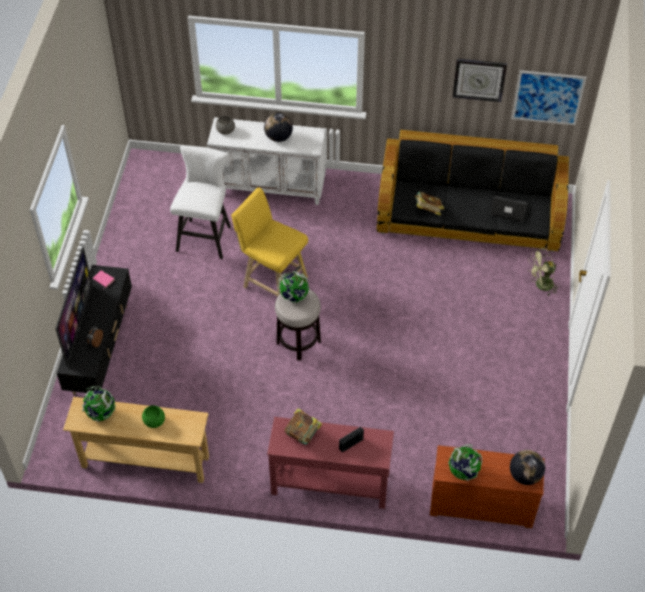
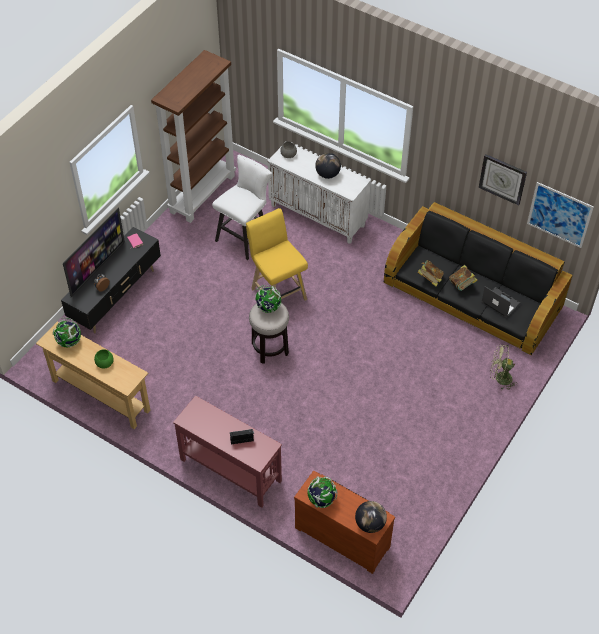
camera: 25 degrees right, 0 degrees up
book [285,408,322,444] -> book moved to [449,265,478,291]
none -> brown bookcase [151,50,236,223]

